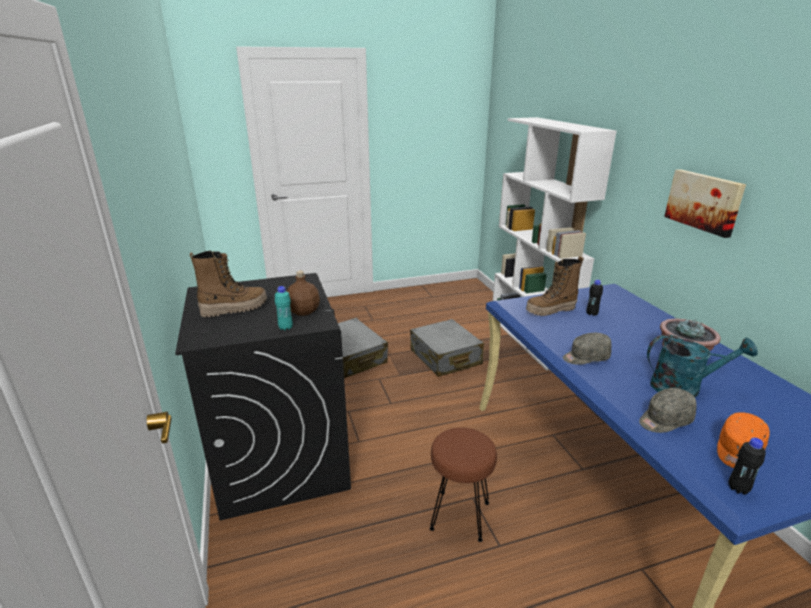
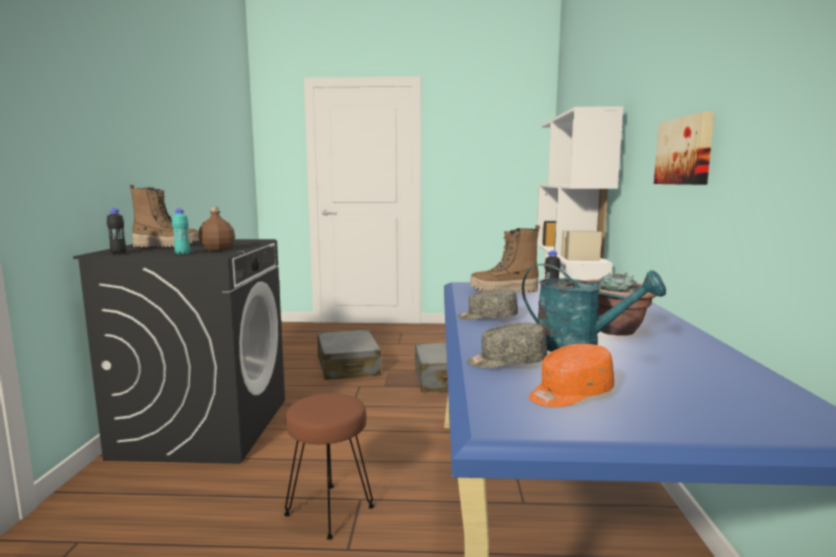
camera: 20 degrees right, 15 degrees down
black bottle [728,437,766,495] -> black bottle moved to [107,208,126,254]

